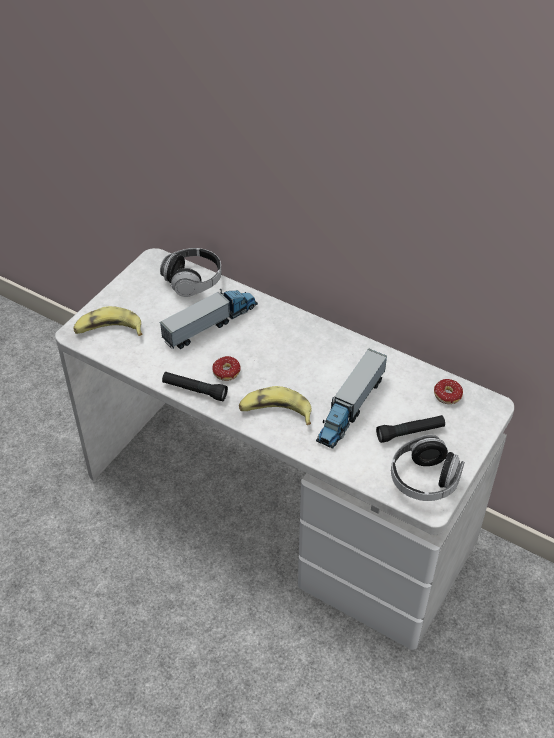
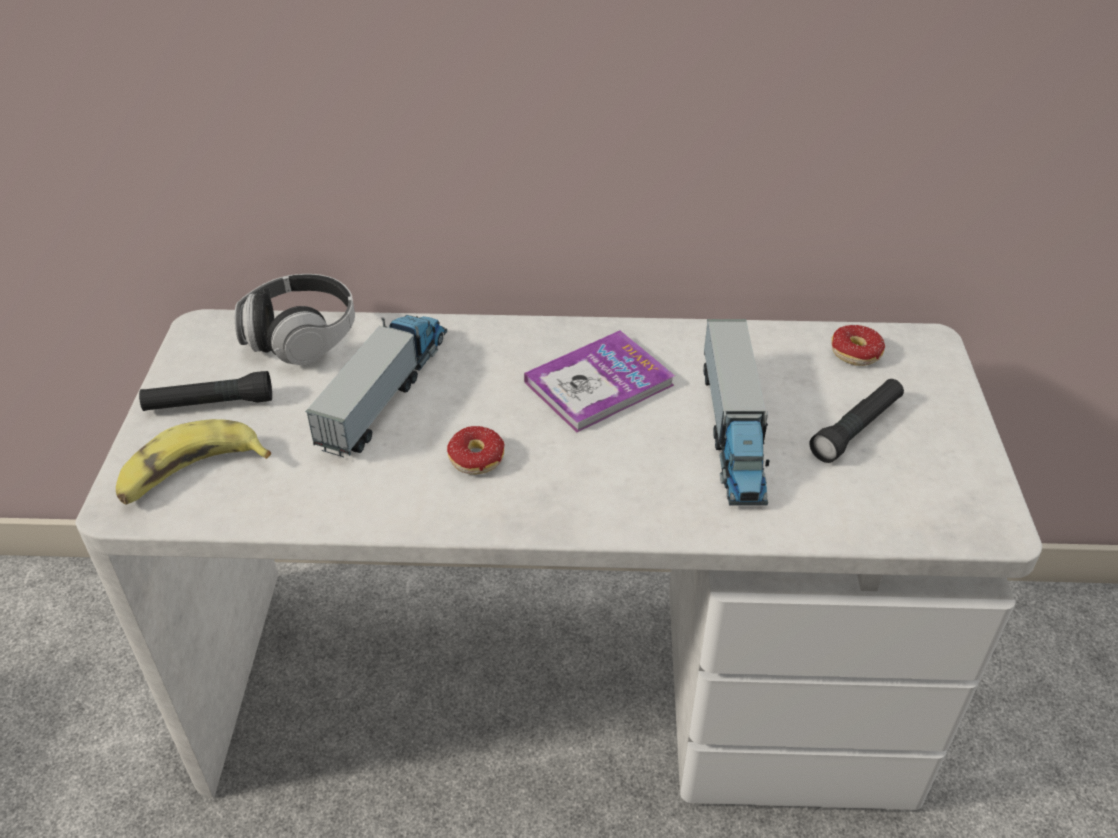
camera: 30 degrees left, 5 degrees down
black flashlight [162,372,228,402] -> black flashlight moved to [139,371,272,411]
banana [239,386,312,425] -> none
headphones [391,435,464,501] -> none
none -> book [524,331,675,432]

